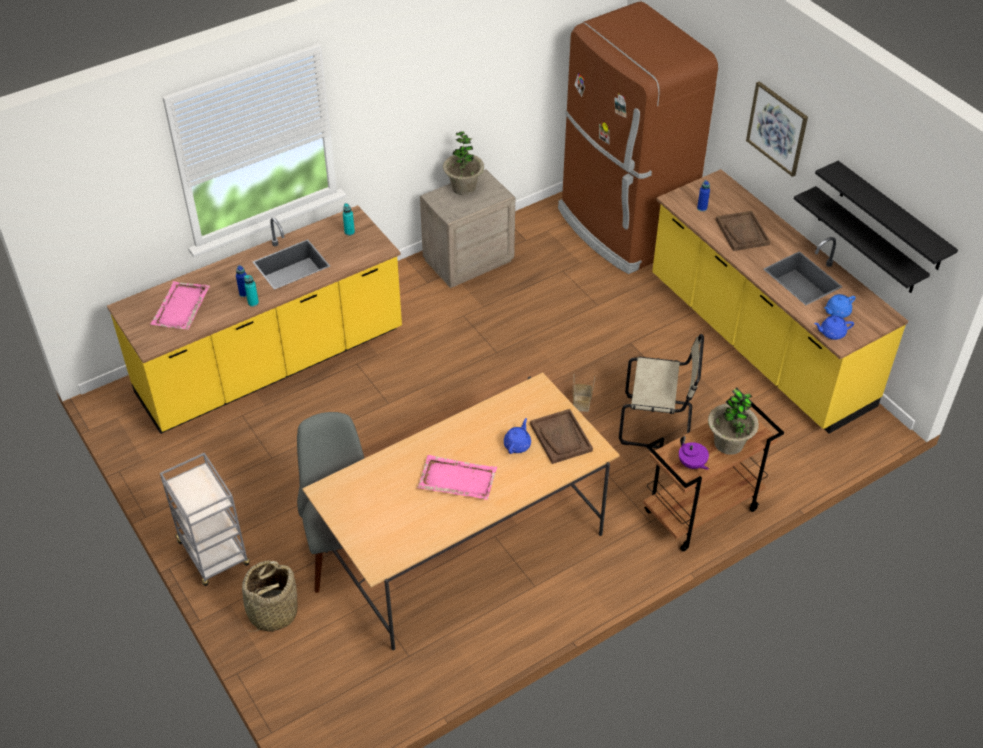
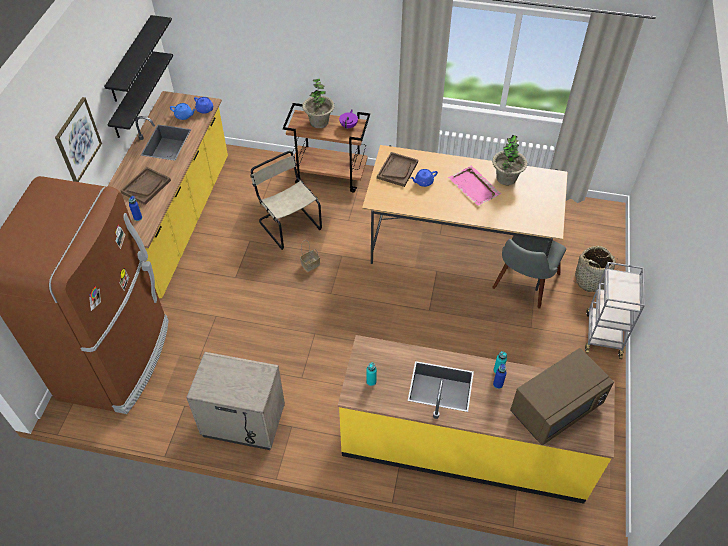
camera: 135 degrees left, 5 degrees up
pink tray [150,281,210,330] -> brown microwave [510,348,614,445]
potted plant [443,131,484,195] -> potted plant moved to [492,135,527,185]

